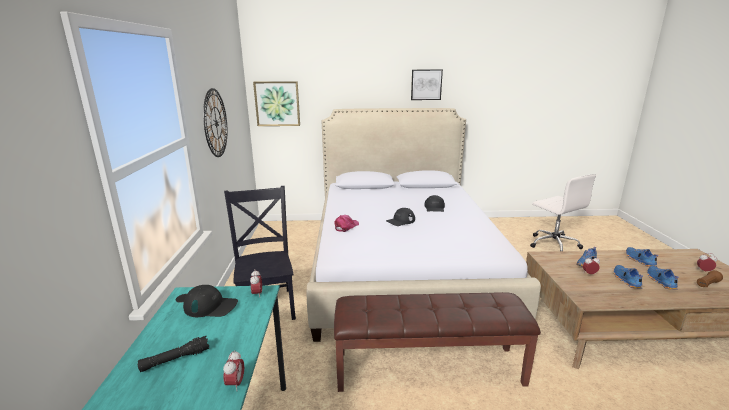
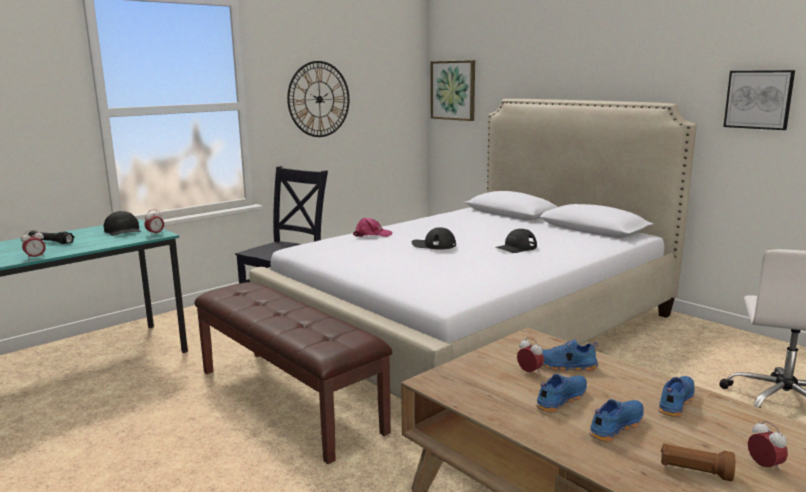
camera: 50 degrees right, 5 degrees down
picture [411,70,443,100] -> picture moved to [723,70,795,130]

